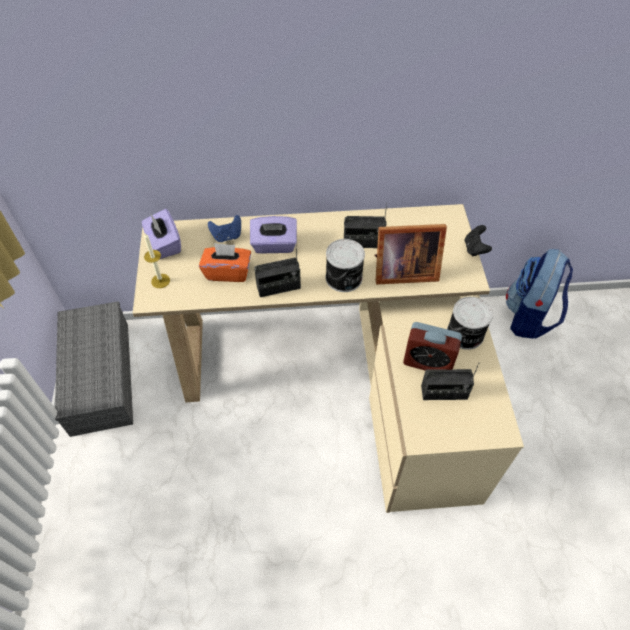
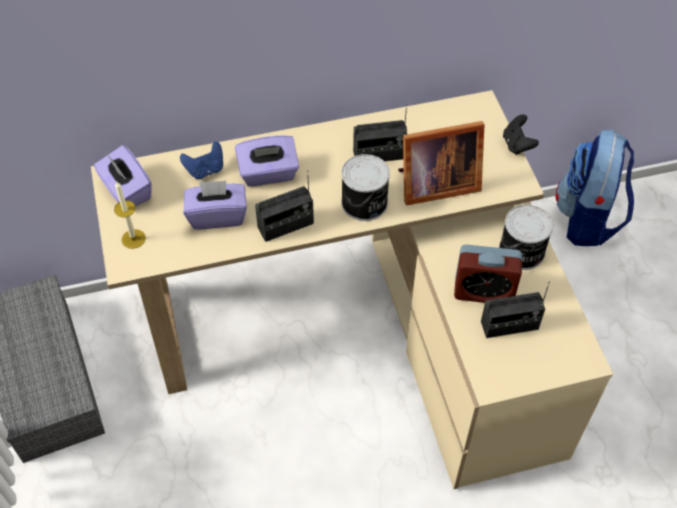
camera: 10 degrees left, 0 degrees up
orange tissue box [199,243,251,282] -> purple tissue box [184,180,247,229]

